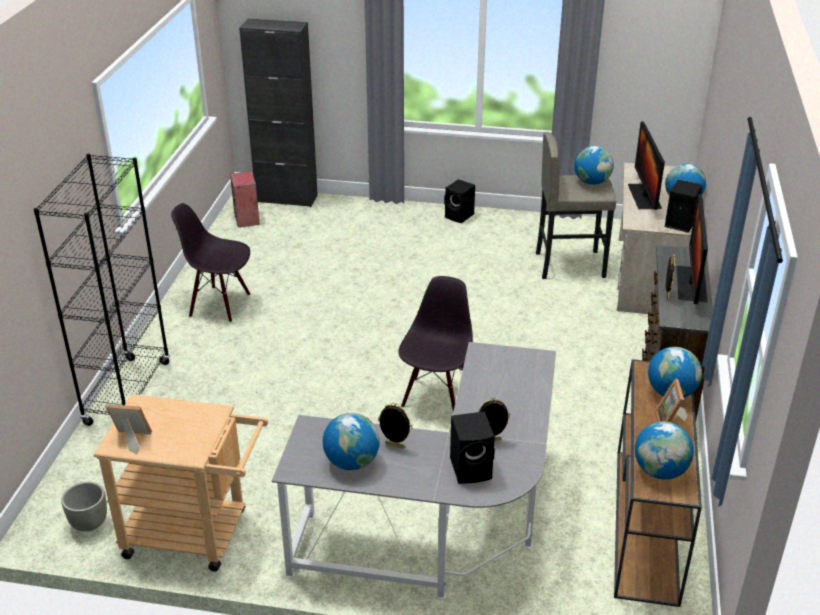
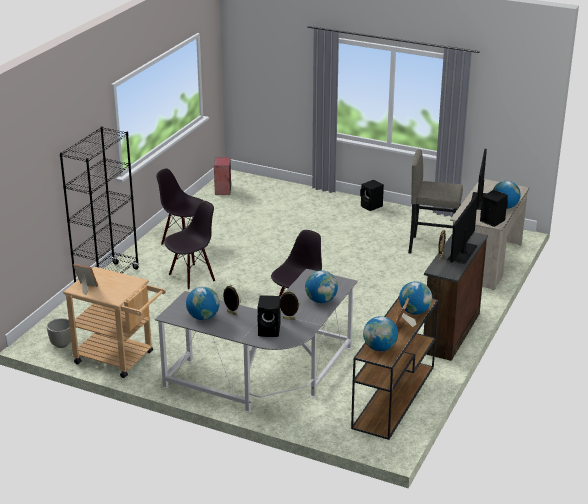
camera: 15 degrees right, 5 degrees down
black cabinet [239,19,318,207] -> none
globe [574,146,614,185] -> globe moved to [305,271,338,303]
none -> black chair [164,201,215,290]

